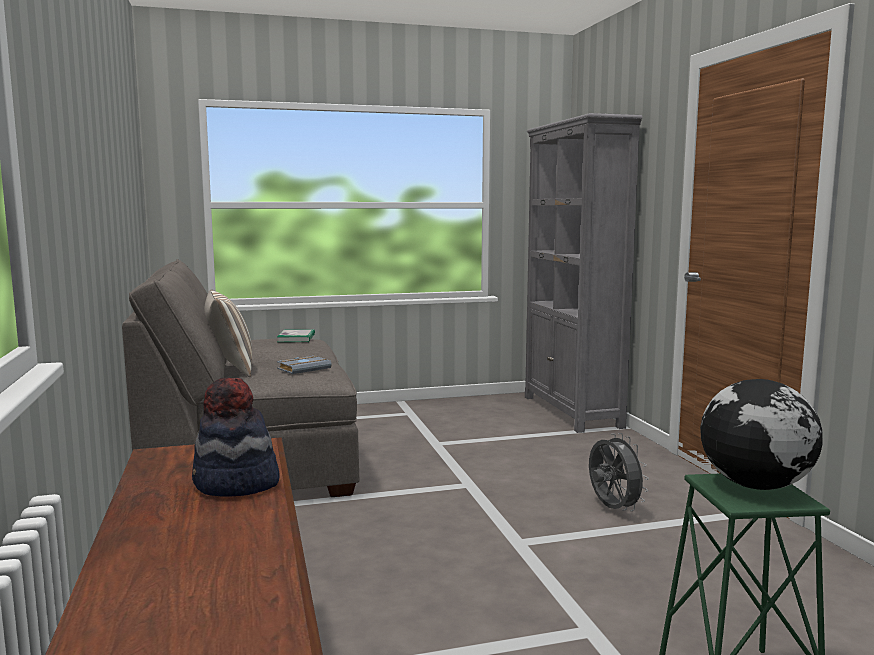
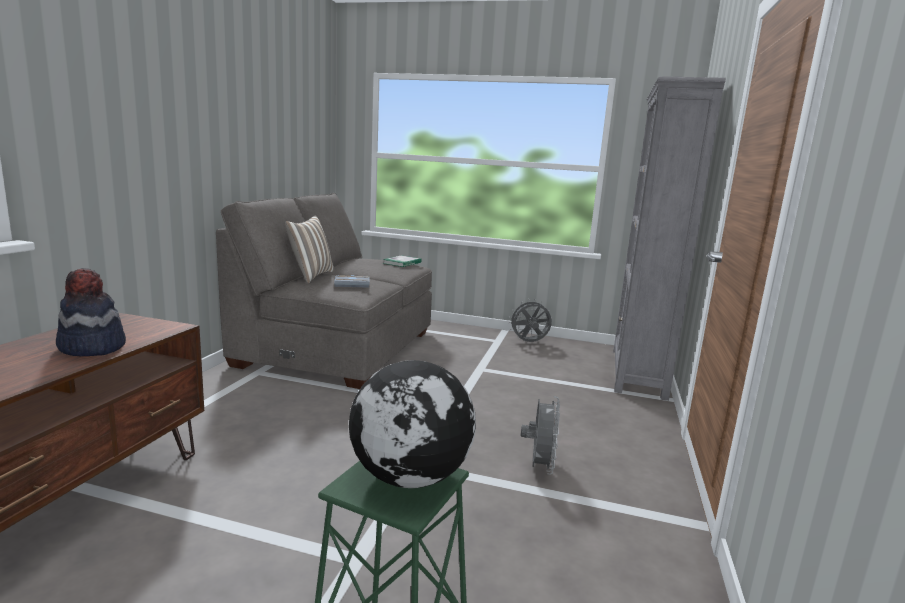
camera: 30 degrees right, 5 degrees up
none -> grey fan [508,299,552,342]

